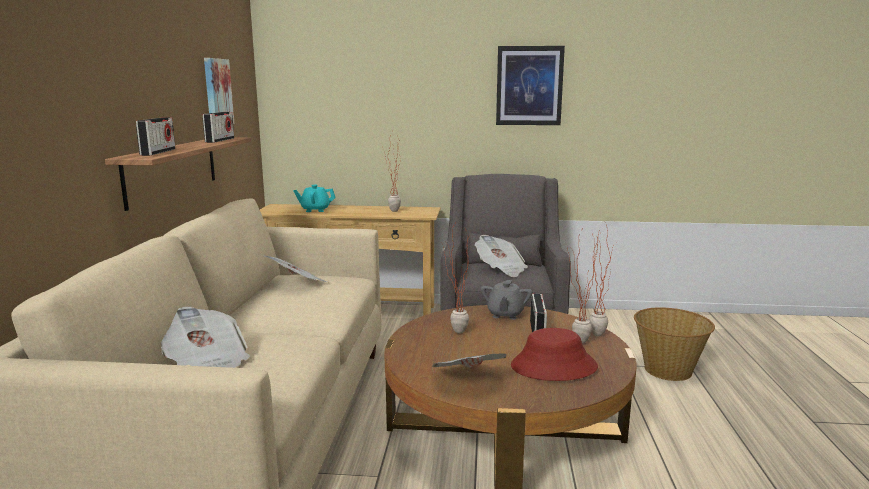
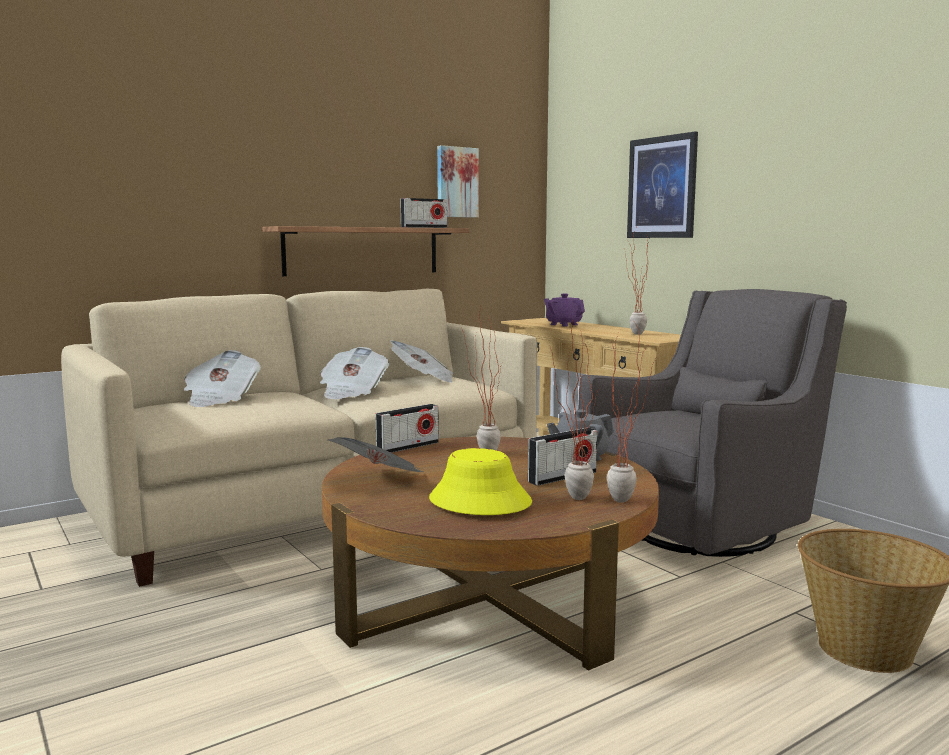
camera: 50 degrees right, 5 degrees down
radio [136,117,176,156] -> radio moved to [376,404,439,453]
turquoise teapot [293,185,336,212] -> purple teapot [544,294,585,326]
newspaper [475,235,528,277] -> newspaper moved to [320,347,389,399]
picture [496,46,565,125] -> picture moved to [627,132,698,238]
red hat [511,328,598,381] -> yellow hat [429,448,532,515]

